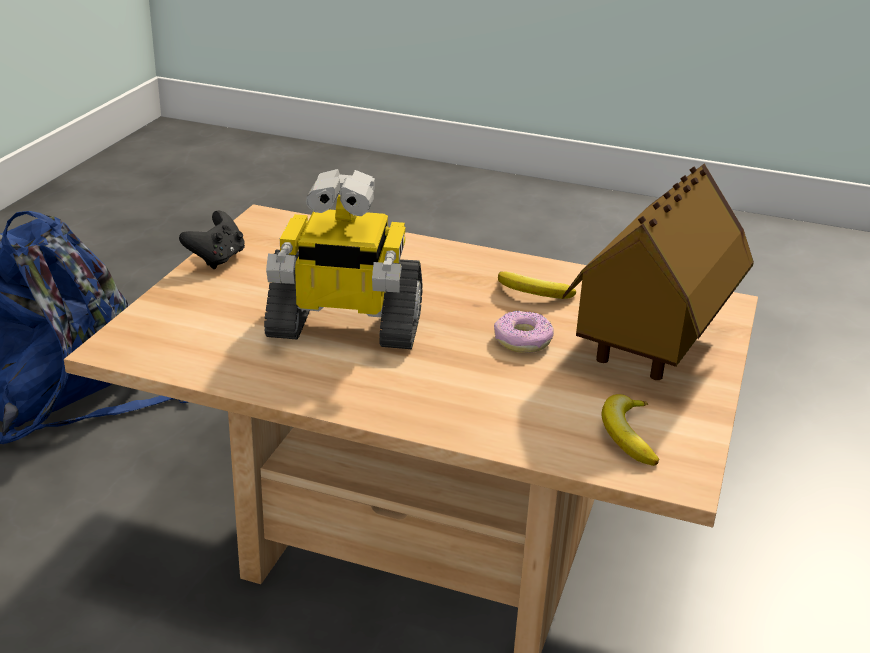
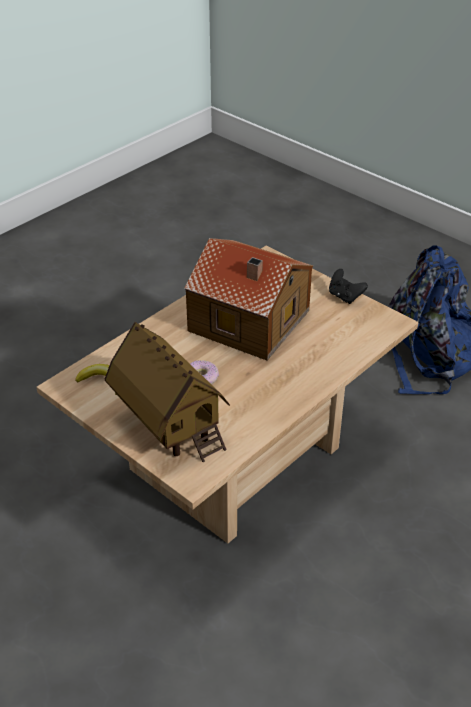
camera: 115 degrees right, 10 degrees up
toy robot [264,169,423,349] -> toy house [184,238,313,360]
banana [498,271,576,299] -> none

